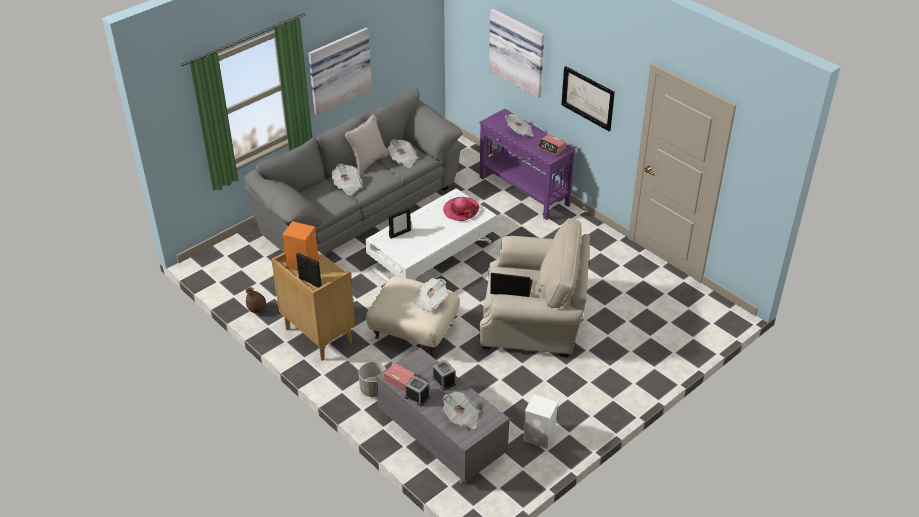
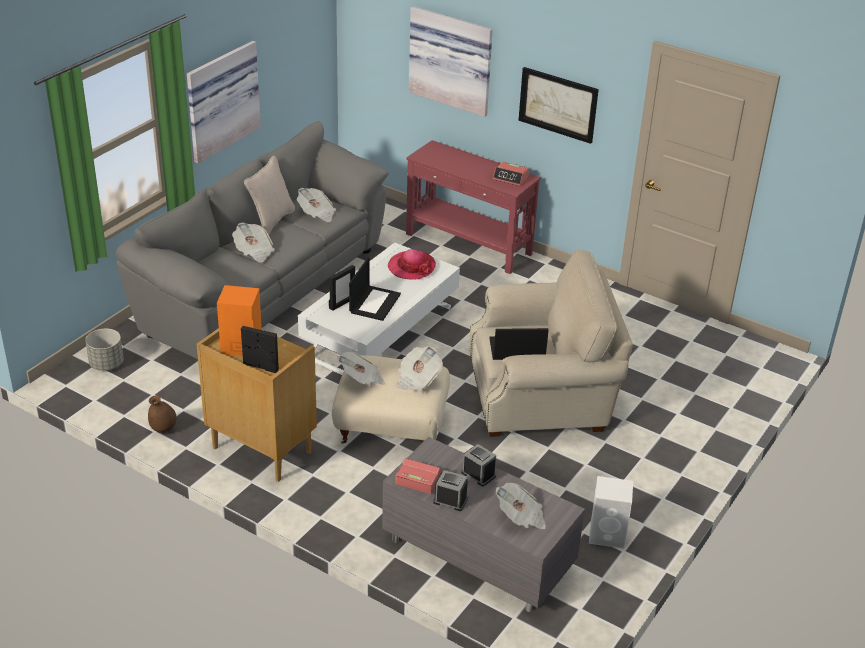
camera: 15 degrees left, 5 degrees down
grey planter [359,362,386,397] -> grey planter moved to [85,329,124,371]
purple console table [479,109,576,220] -> red console table [406,140,541,274]
newspaper [505,114,533,137] -> newspaper moved to [337,352,385,385]
none -> laptop [349,258,401,321]

